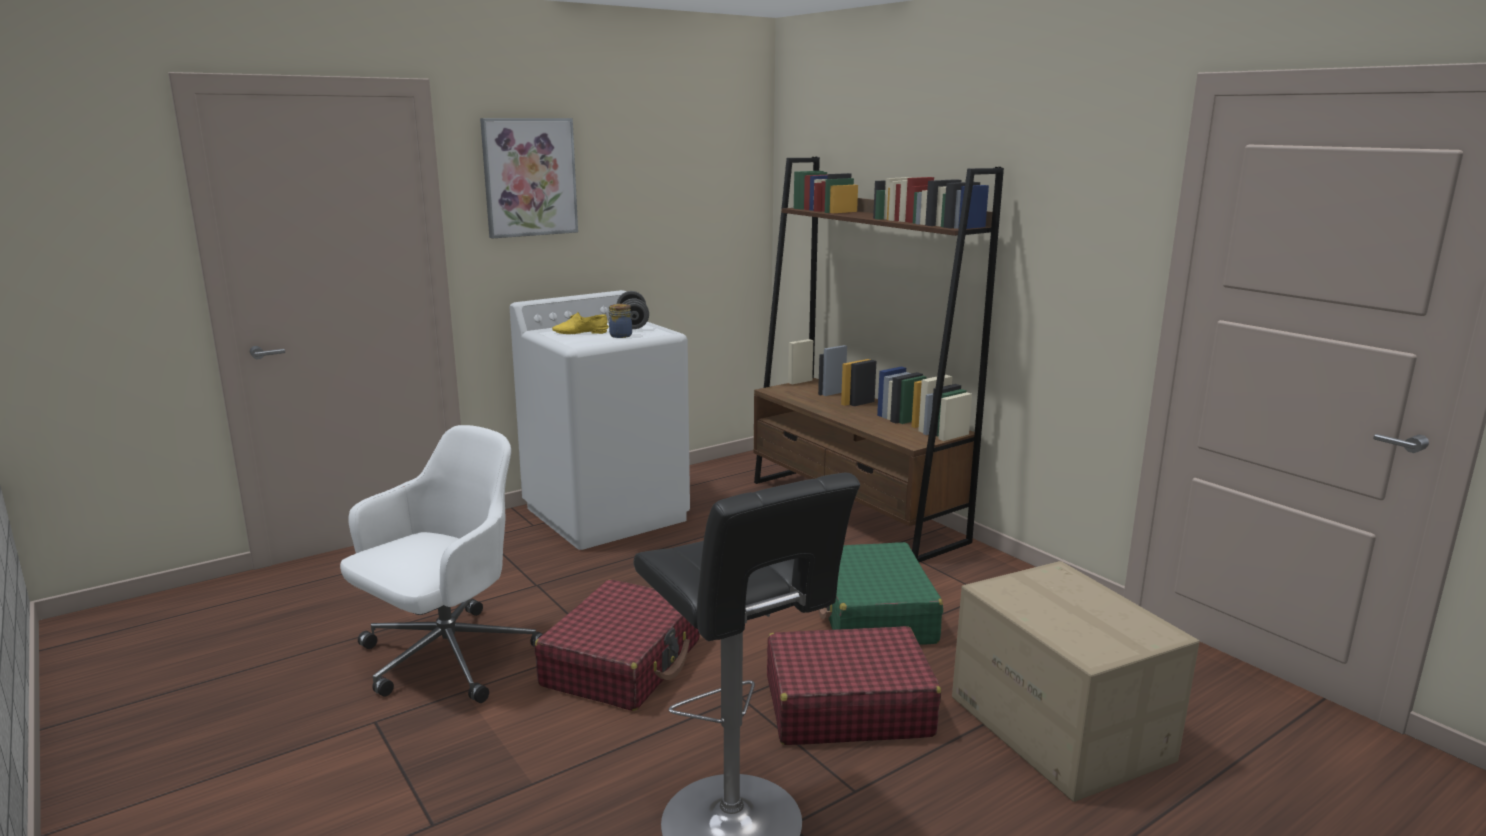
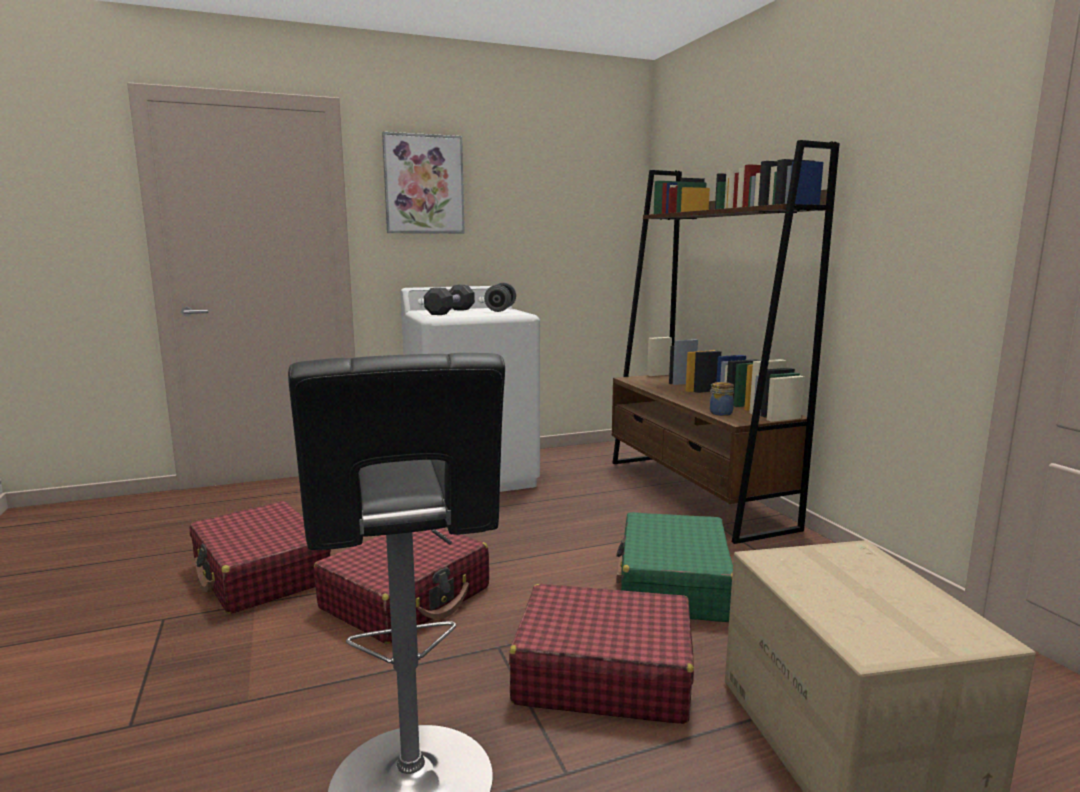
camera: 15 degrees right, 5 degrees down
white office chair [340,425,543,703] -> red suitcase [190,501,331,614]
yellow shoe [552,312,609,334] -> black dumbbell [424,285,475,315]
jar [608,304,632,338] -> jar moved to [709,382,734,416]

